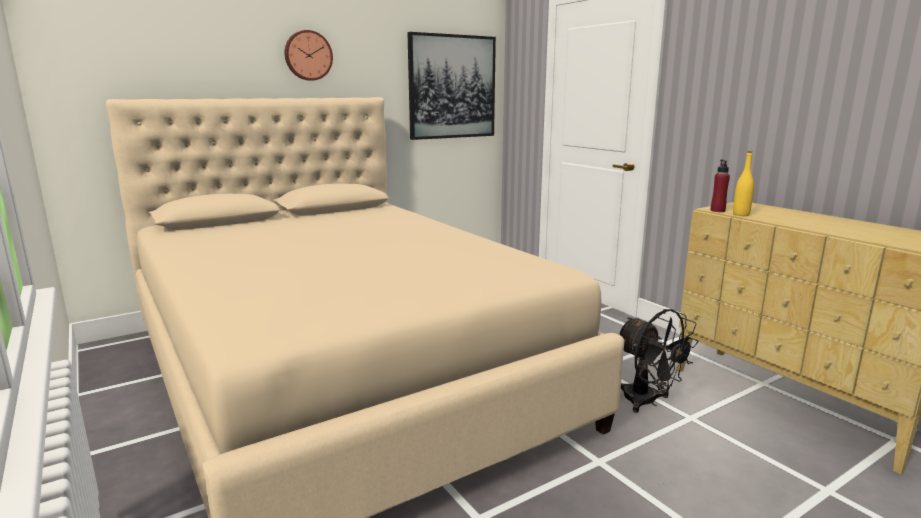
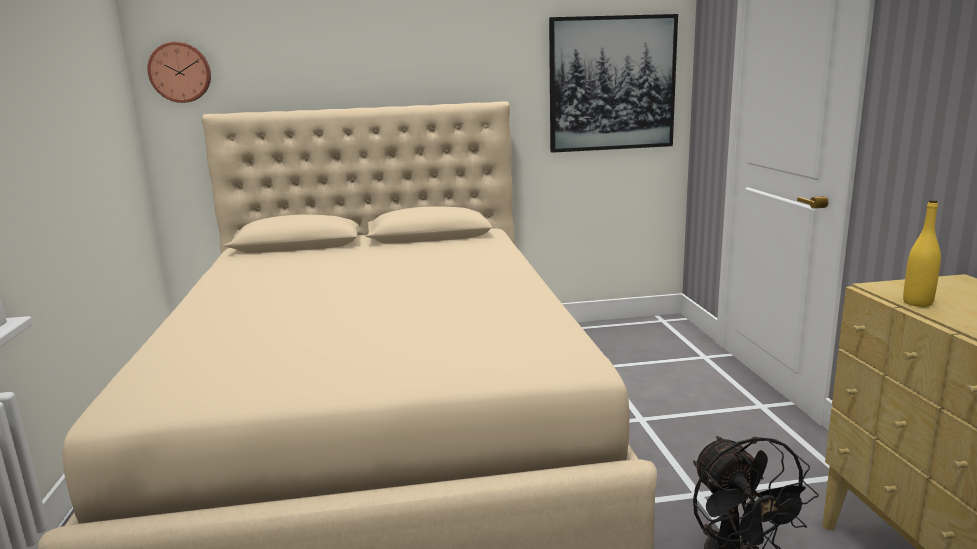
camera: 25 degrees right, 0 degrees up
wall clock [284,30,333,81] -> wall clock moved to [148,42,211,103]
red bottle [711,159,730,212] -> none

